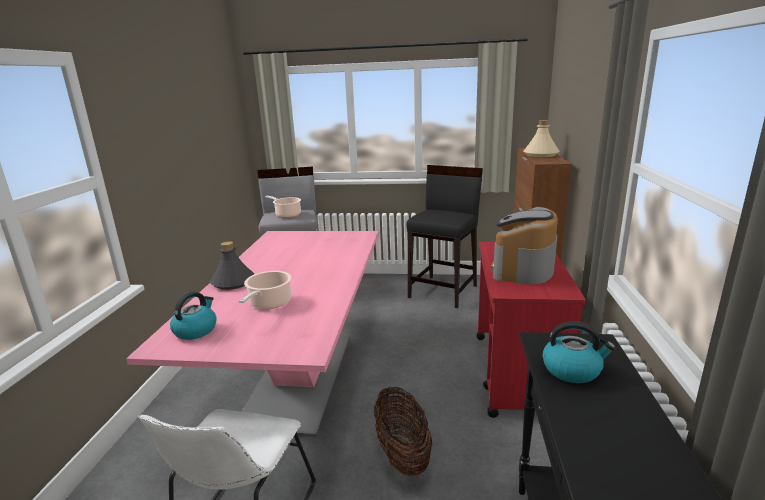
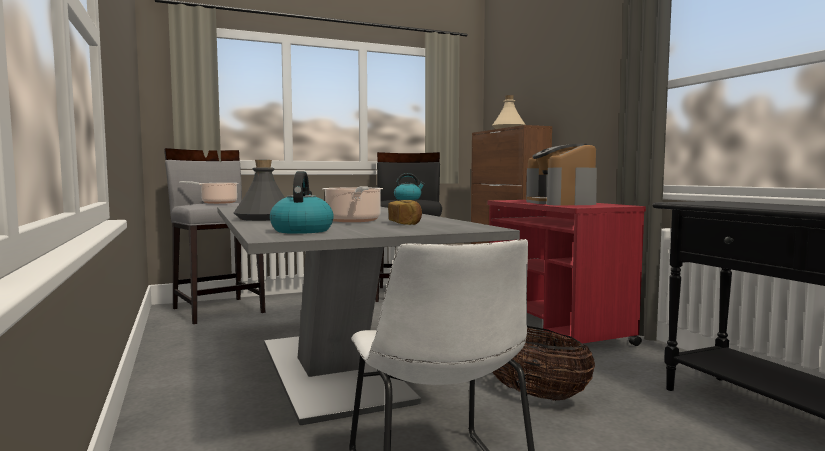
camera: 30 degrees left, 15 degrees down
pink dining table [126,231,379,437] -> grey dining table [217,206,520,425]
kettle [542,321,615,383] -> kettle moved to [394,173,425,200]
none -> bread [388,200,422,225]

